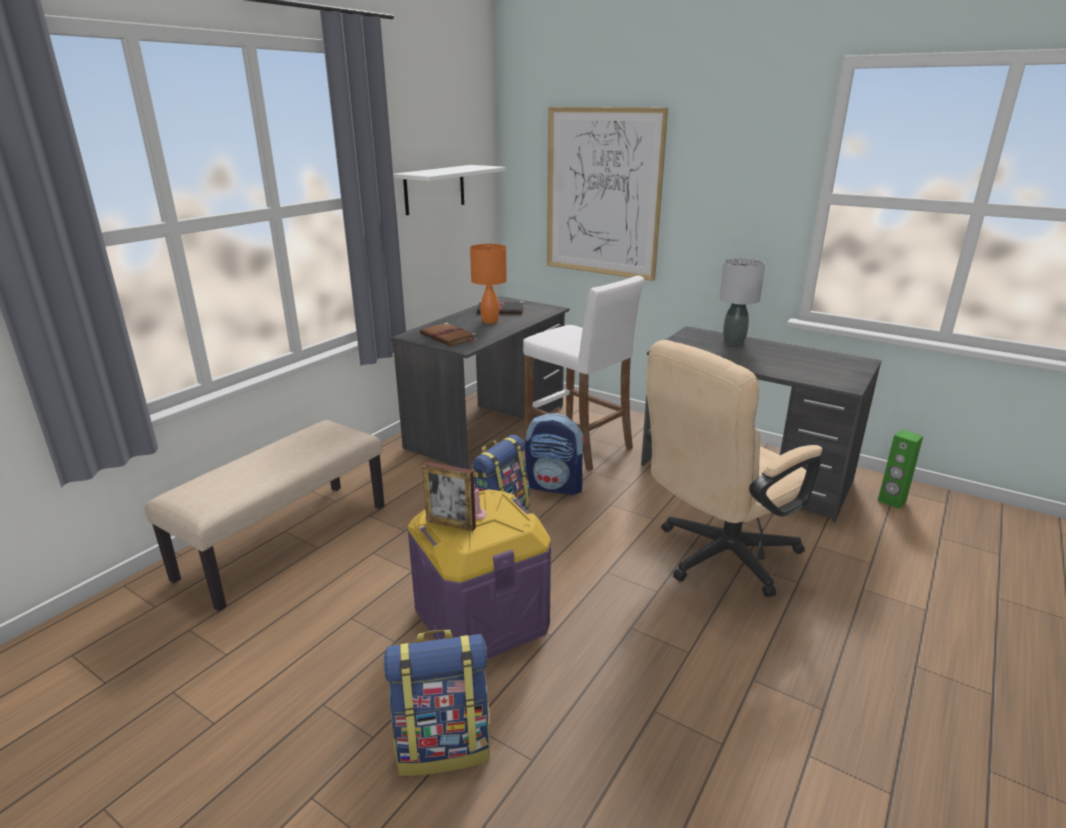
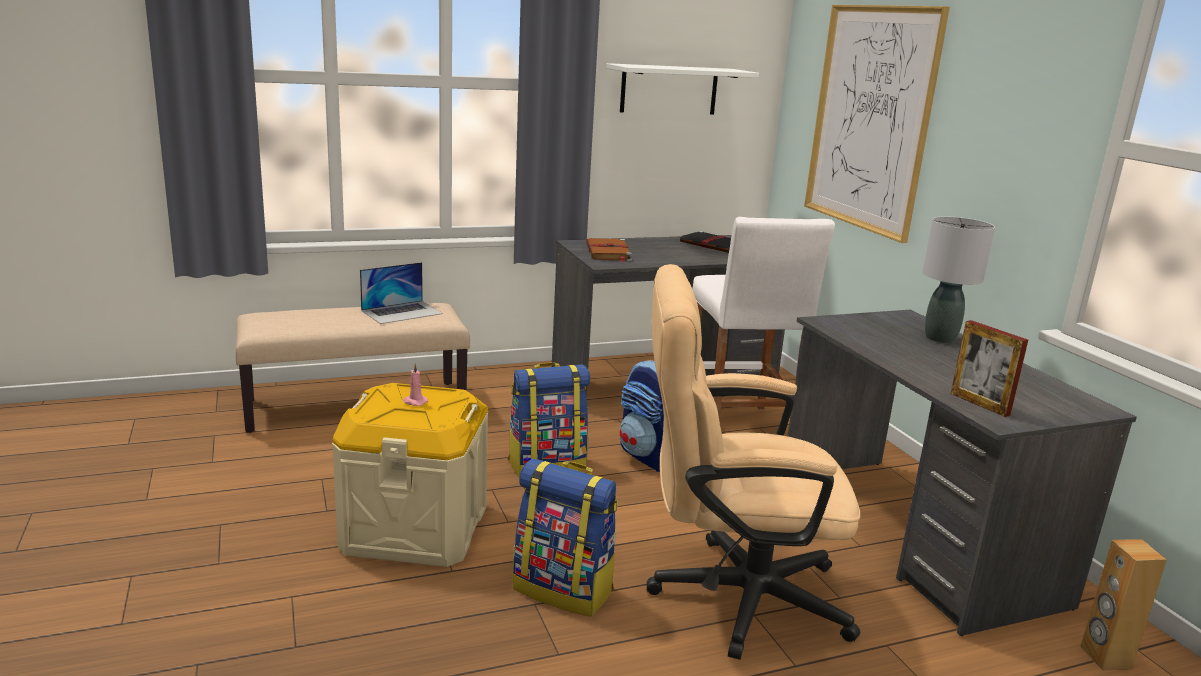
camera: 35 degrees right, 5 degrees down
backpack [384,630,490,776] -> backpack moved to [513,458,618,617]
purple storage box [407,489,552,659] -> beige storage box [332,383,488,567]
picture frame [422,461,476,531] -> picture frame moved to [951,320,1028,417]
orange table lamp [470,244,507,324] -> none
green speaker [878,429,923,509] -> brown speaker [1080,539,1167,670]
none -> laptop [360,262,443,324]

